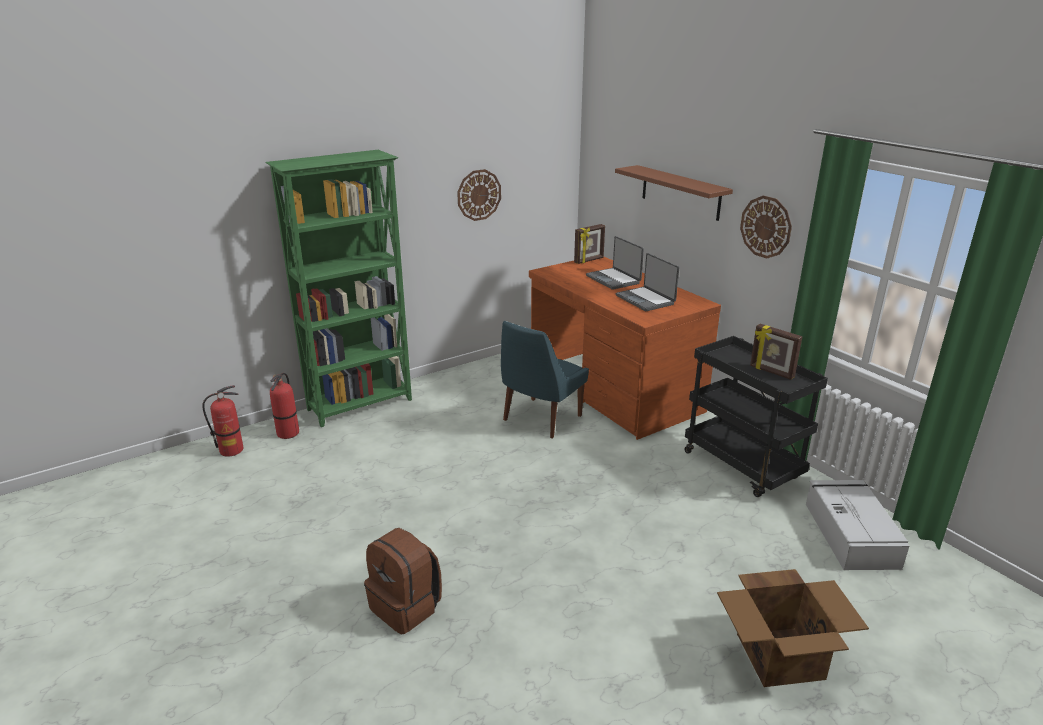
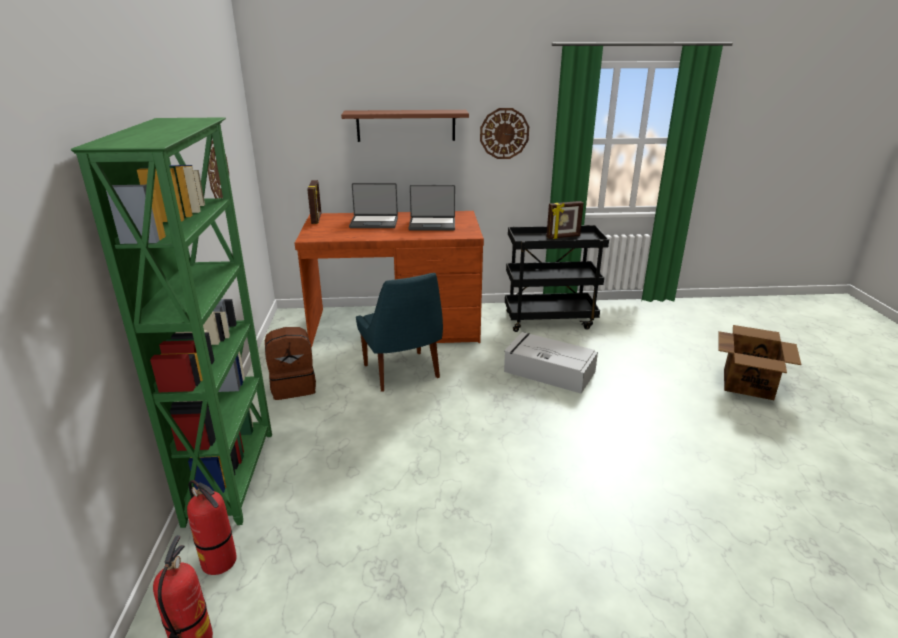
camera: 60 degrees left, 0 degrees up
brown backpack [364,528,442,634] -> brown backpack moved to [265,327,316,400]
grey storage box [806,480,909,570] -> grey storage box moved to [504,332,598,394]

